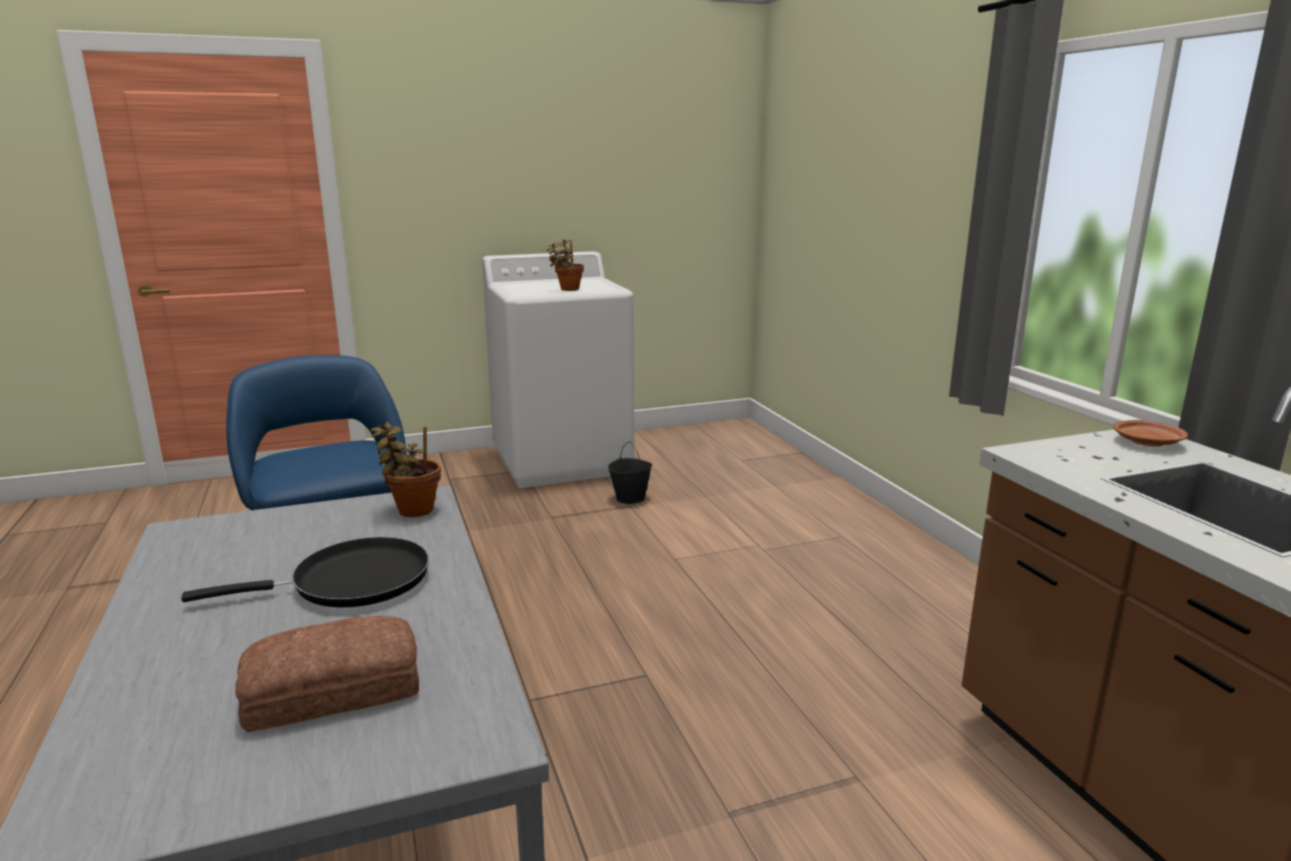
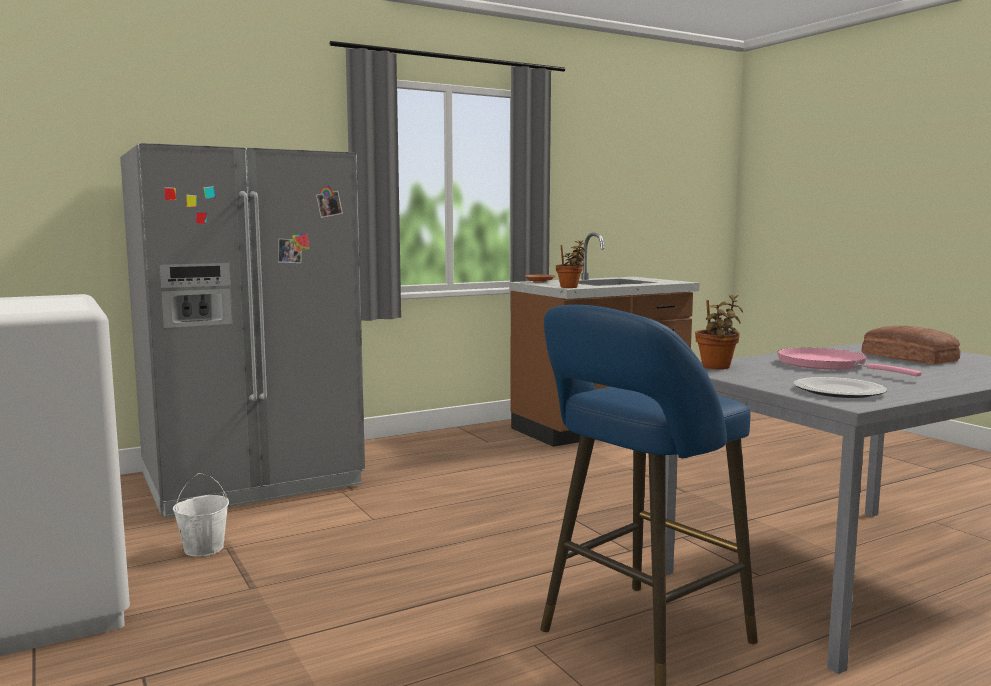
camera: 100 degrees left, 10 degrees down
black frying pan [181,537,429,608] -> pink frying pan [777,348,922,377]
potted plant [547,239,584,291] -> potted plant moved to [556,241,586,288]
black bucket [608,442,652,504] -> white bucket [173,473,229,557]
none -> grey fridge [120,143,365,518]
none -> plate [794,377,887,398]

